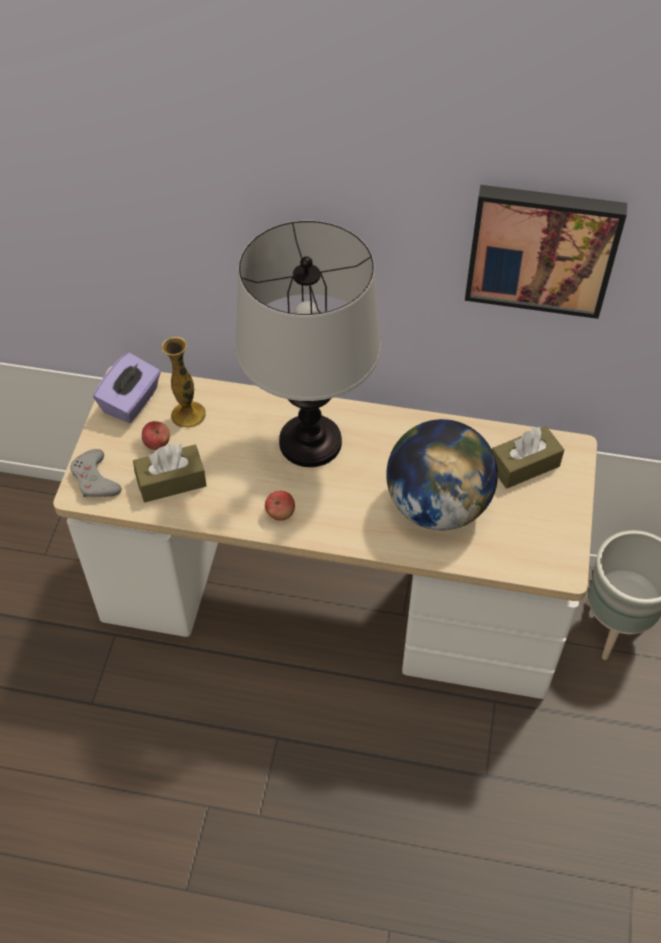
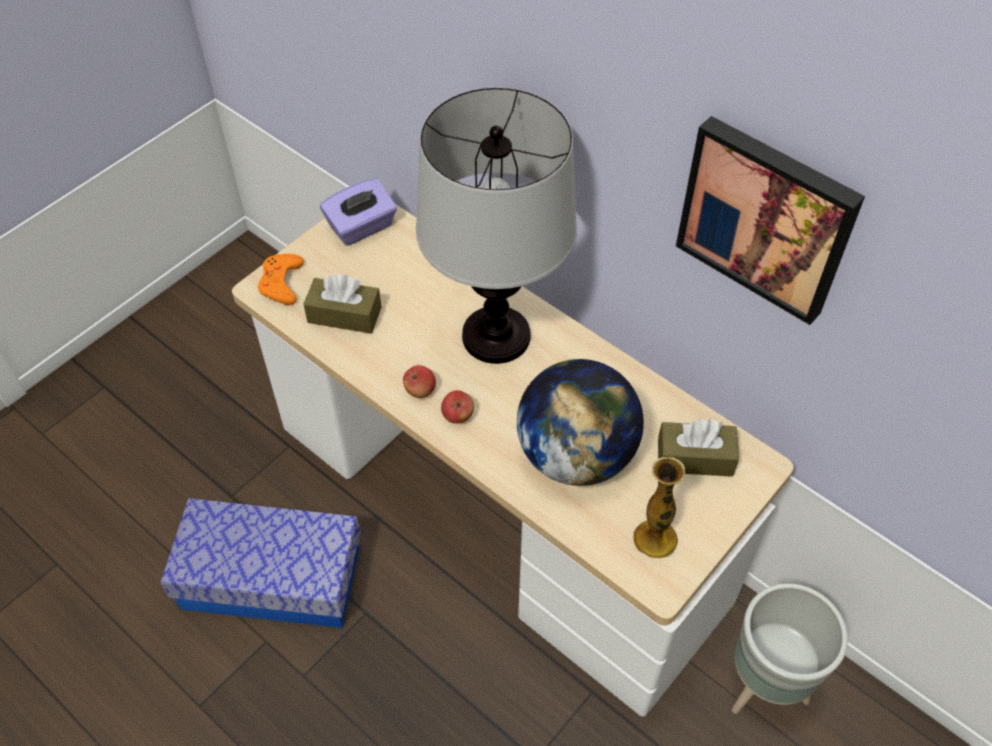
camera: 30 degrees right, 0 degrees up
grey game controller [70,449,122,497] -> orange game controller [258,254,304,305]
apple [142,421,170,450] -> apple moved to [441,390,474,424]
vase [162,337,206,428] -> vase moved to [633,457,685,558]
none -> storage box [160,498,360,628]

